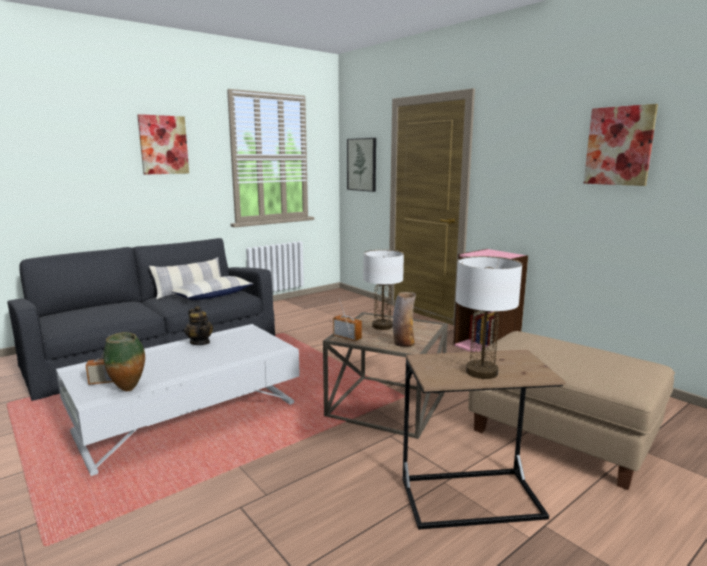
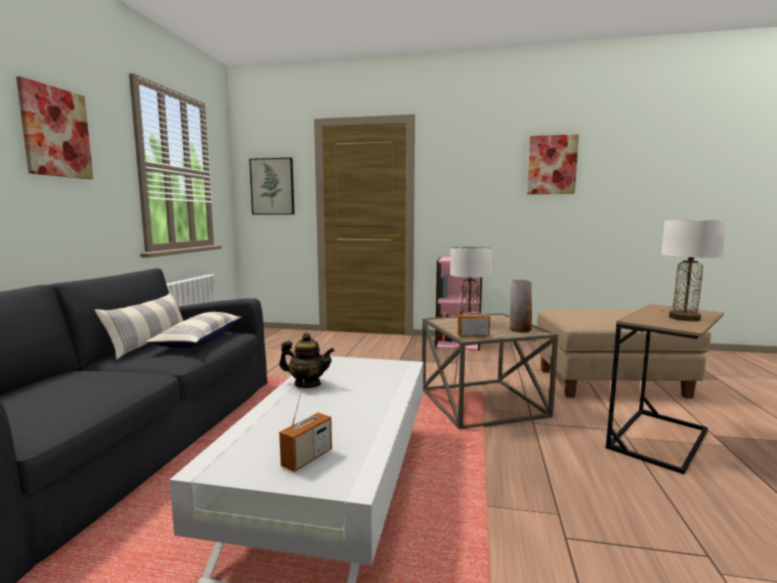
camera: 40 degrees left, 5 degrees down
vase [103,332,145,391] -> none

